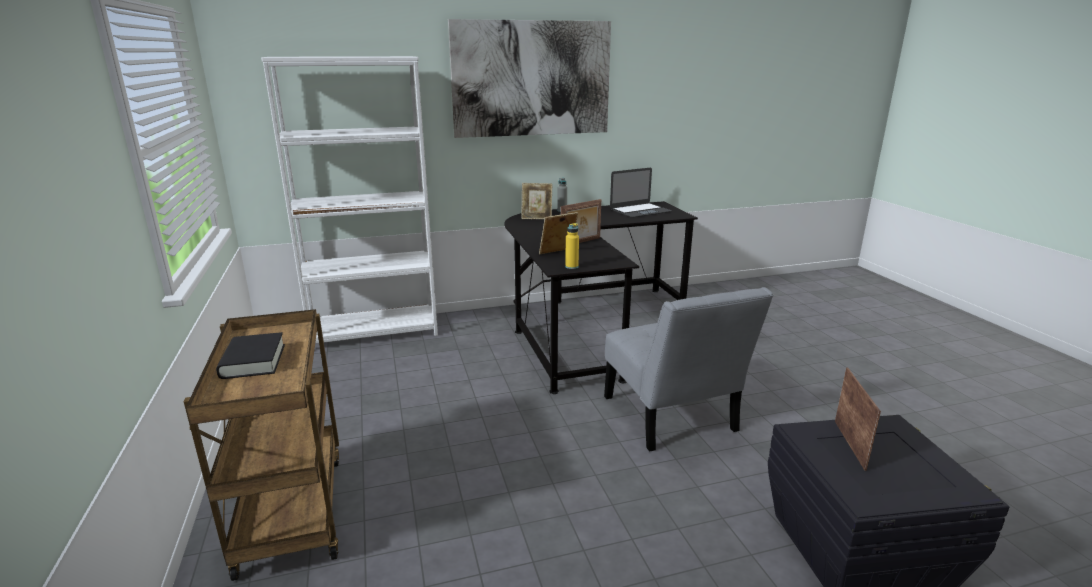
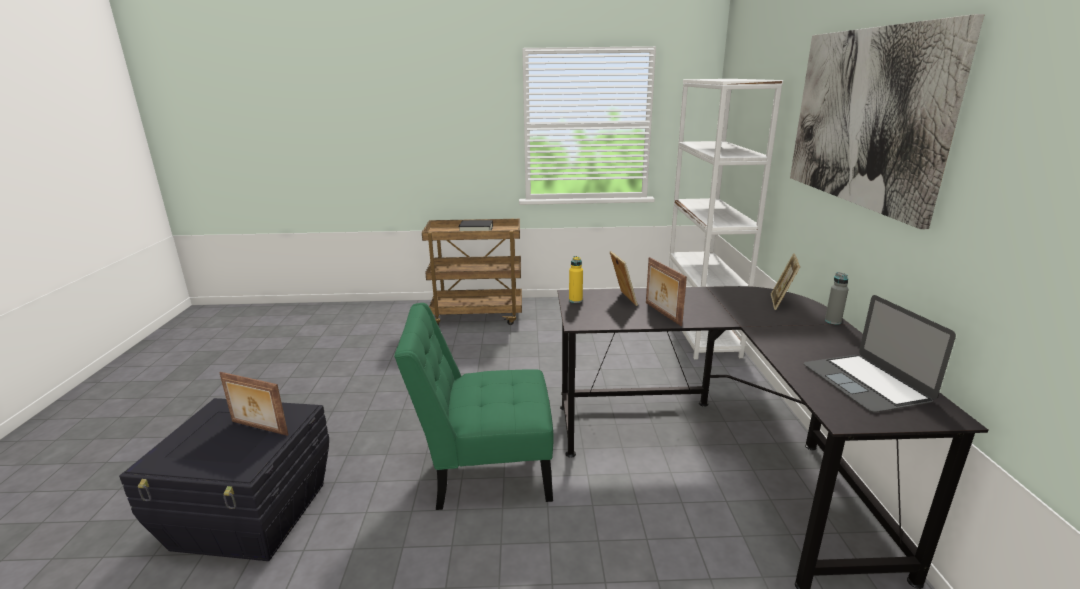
camera: 105 degrees right, 0 degrees up
grey chair [604,287,773,452] -> green chair [394,303,554,510]

